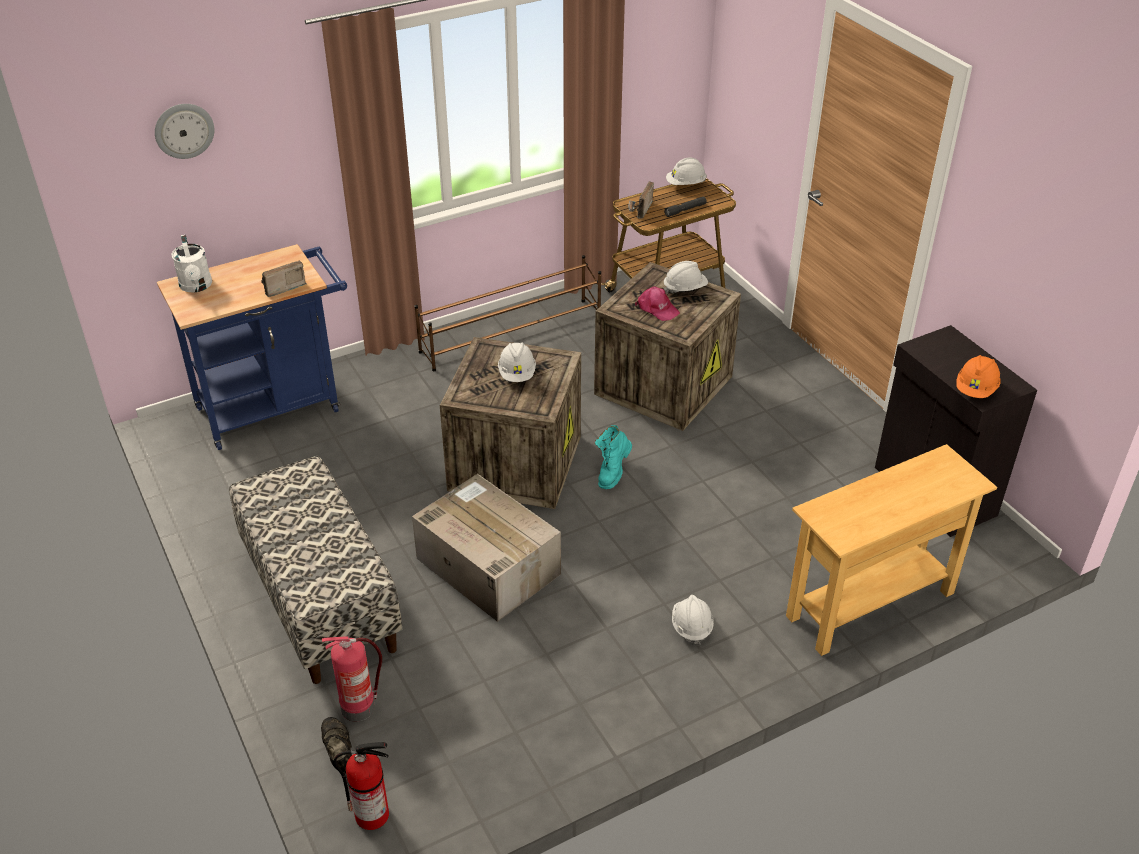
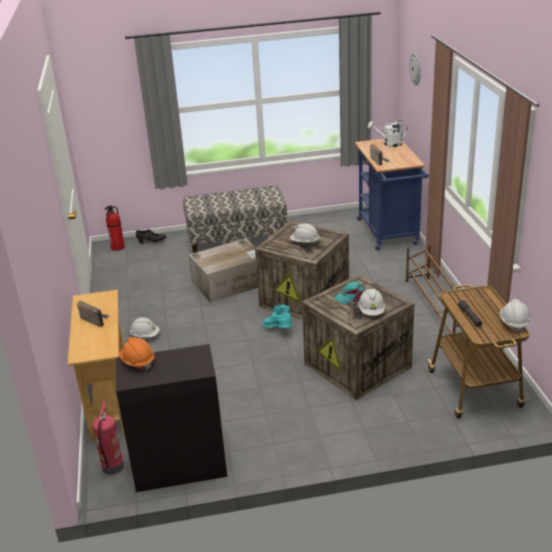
camera: 110 degrees right, 10 degrees down
fire extinguisher [322,636,382,721] -> fire extinguisher moved to [93,401,124,475]
radio [628,181,654,219] -> radio moved to [77,300,110,327]
pink cap [635,286,680,321] -> turquoise cap [334,281,365,304]

